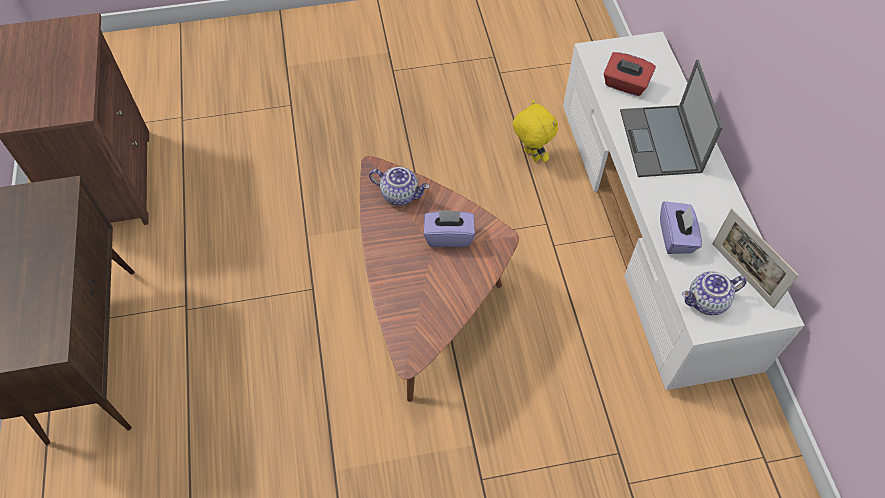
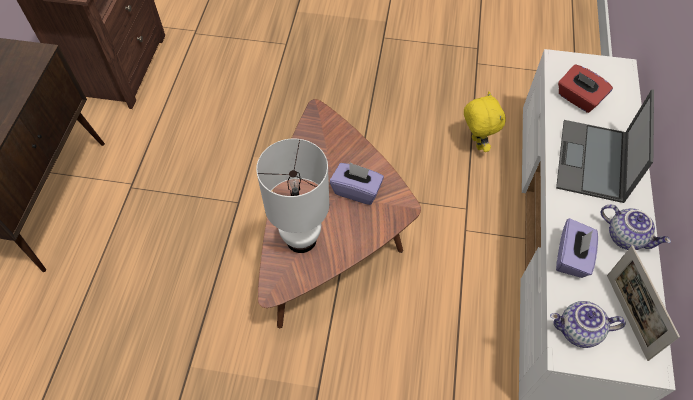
camera: 20 degrees right, 0 degrees up
teapot [369,167,429,206] -> teapot moved to [601,205,671,250]
none -> white table lamp [256,139,329,253]

